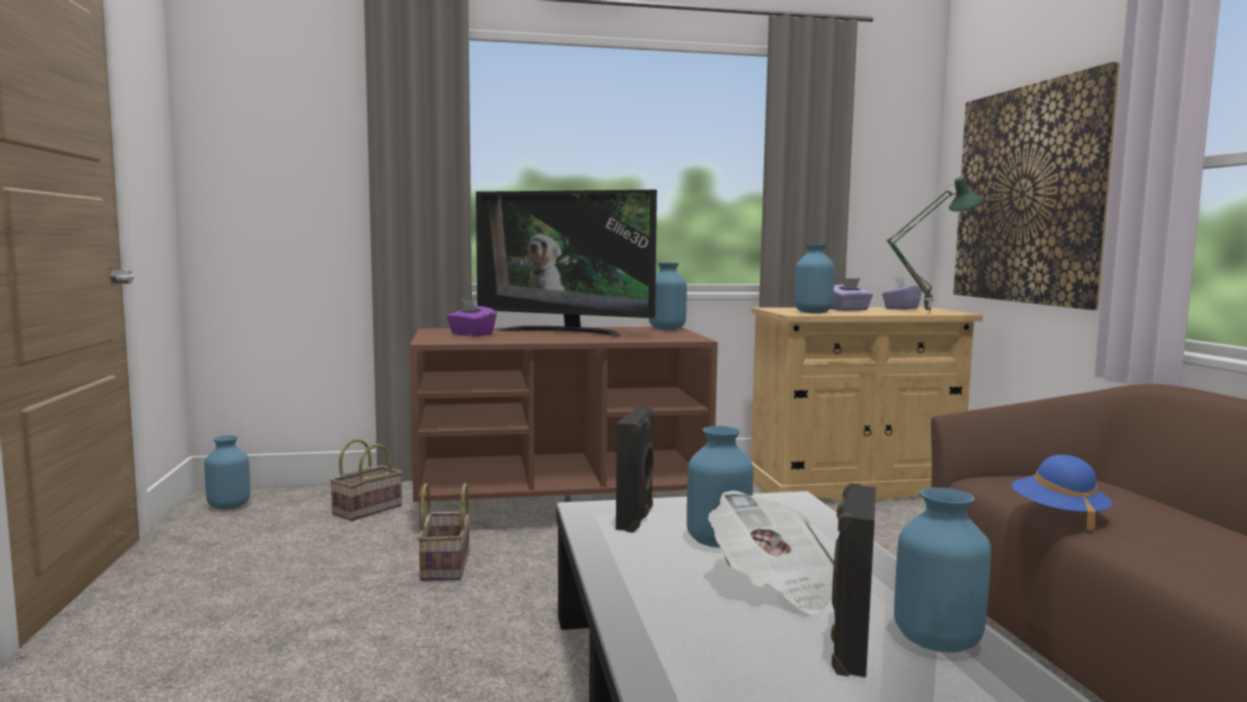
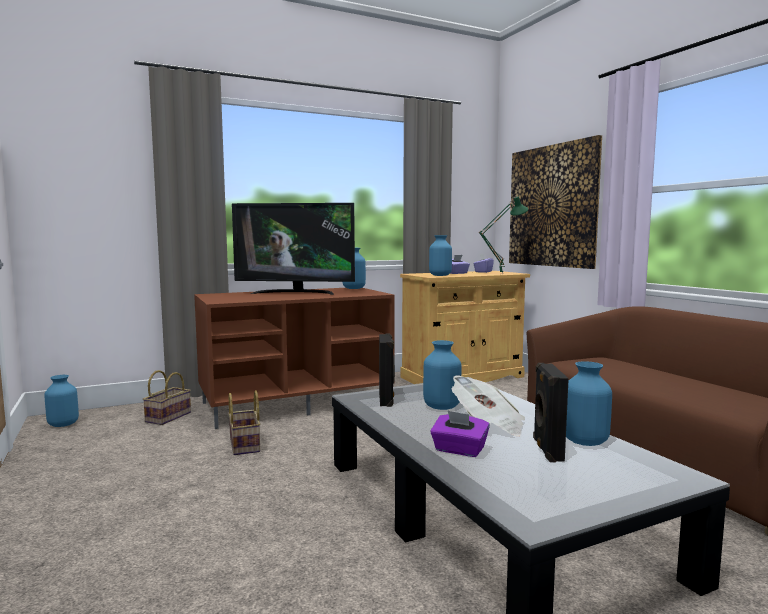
camera: 15 degrees left, 0 degrees up
purple tissue box [447,298,497,336] -> purple tissue box moved to [430,411,490,457]
blue hat [1012,455,1113,531] -> none

